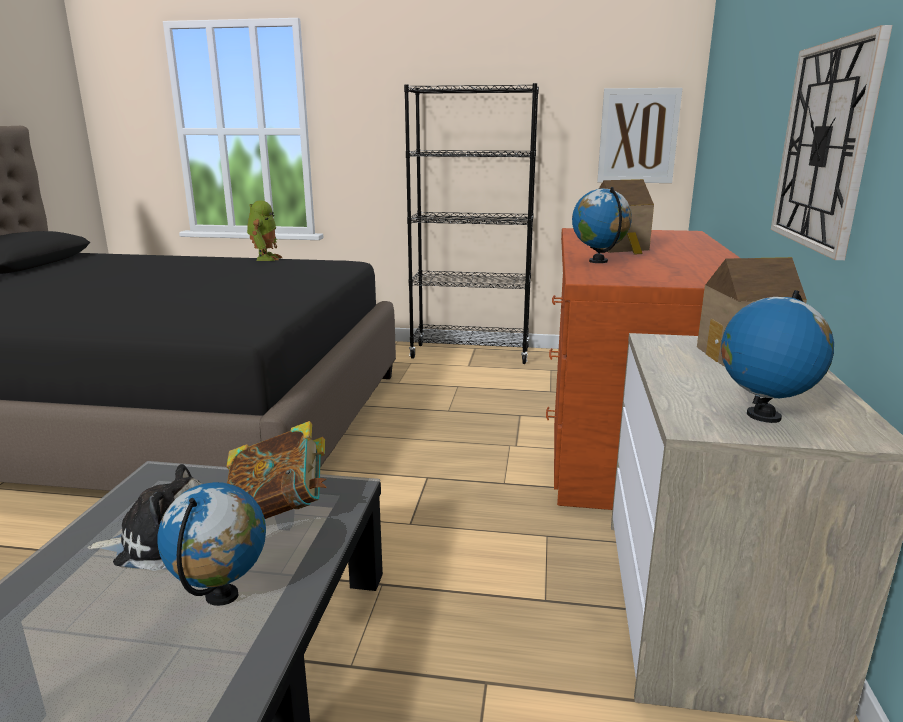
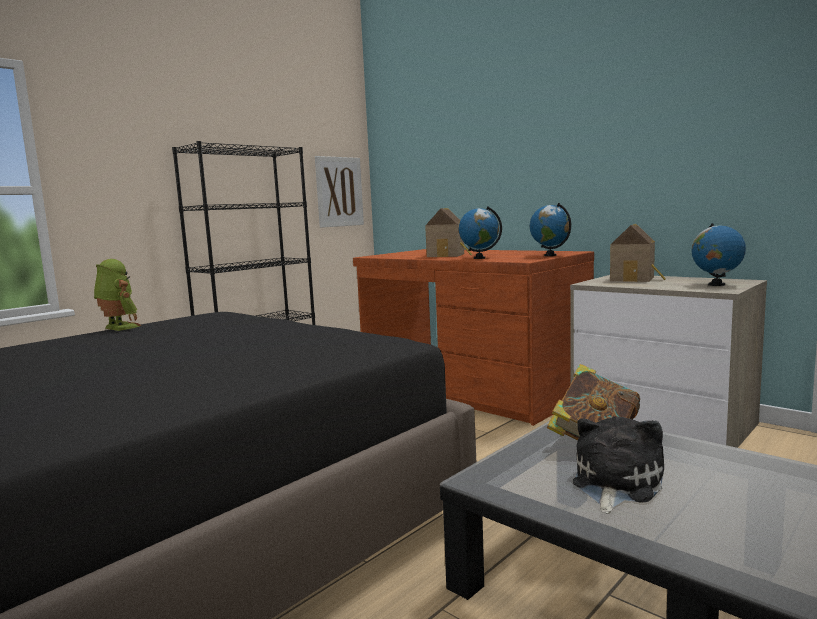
camera: 55 degrees left, 10 degrees down
globe [157,482,266,606] -> globe moved to [530,203,571,256]
wall clock [771,25,892,260] -> none

